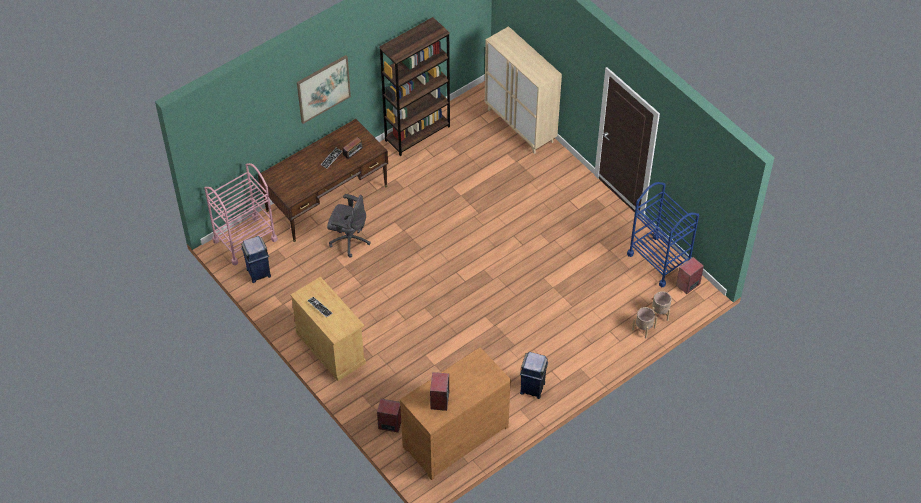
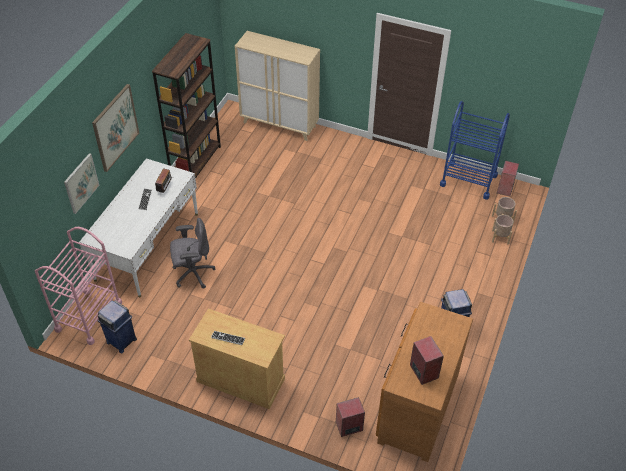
camera: 30 degrees left, 5 degrees down
brown desk [258,119,388,242] -> white desk [79,158,198,297]
none -> picture [64,153,99,214]

